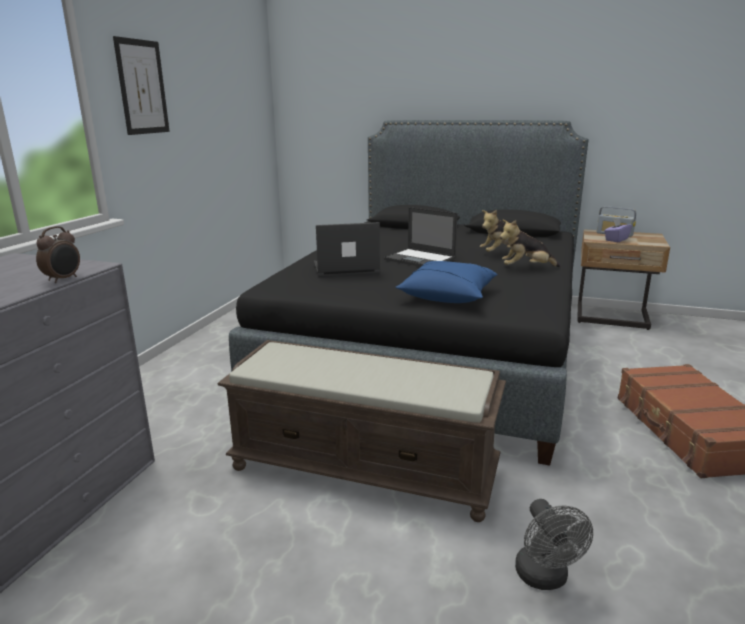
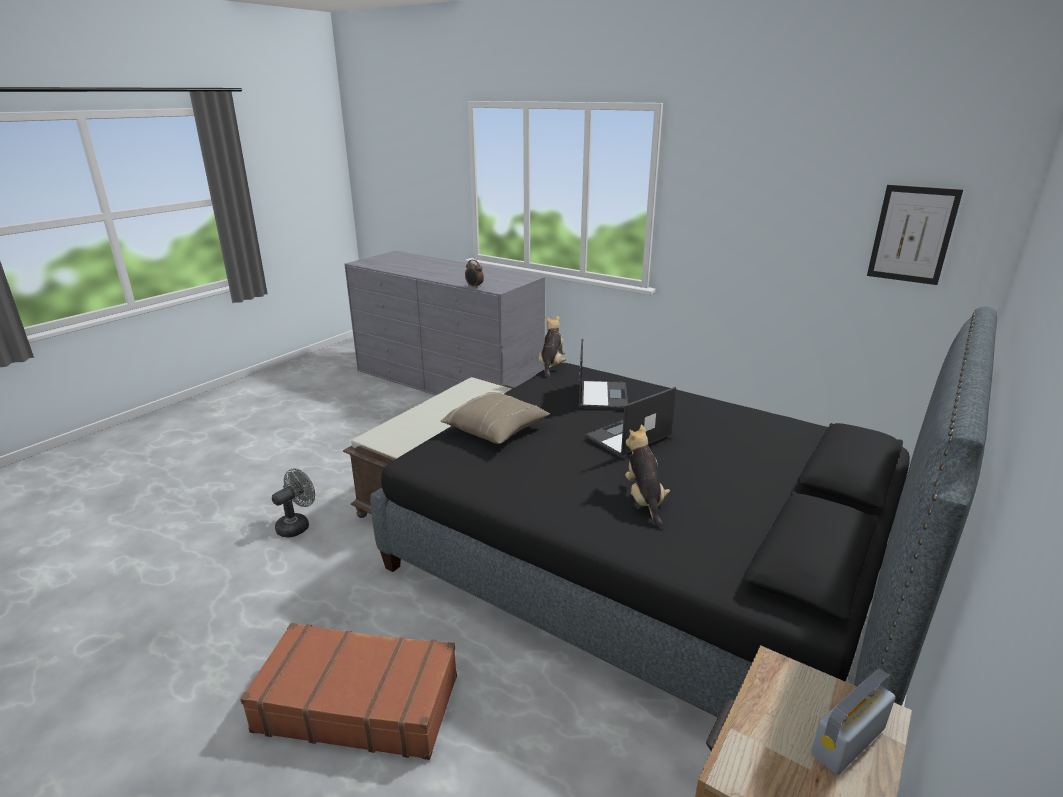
camera: 105 degrees right, 5 degrees up
picture [113,36,170,135] -> picture moved to [867,185,963,285]
blue pillow [395,261,498,303] -> beige pillow [441,392,550,444]
plush toy [500,219,561,267] -> plush toy moved to [539,316,566,379]
grey fan [515,499,593,590] -> grey fan turned 120 degrees clockwise [272,468,315,537]
purple tissue box [604,218,632,242] -> none

